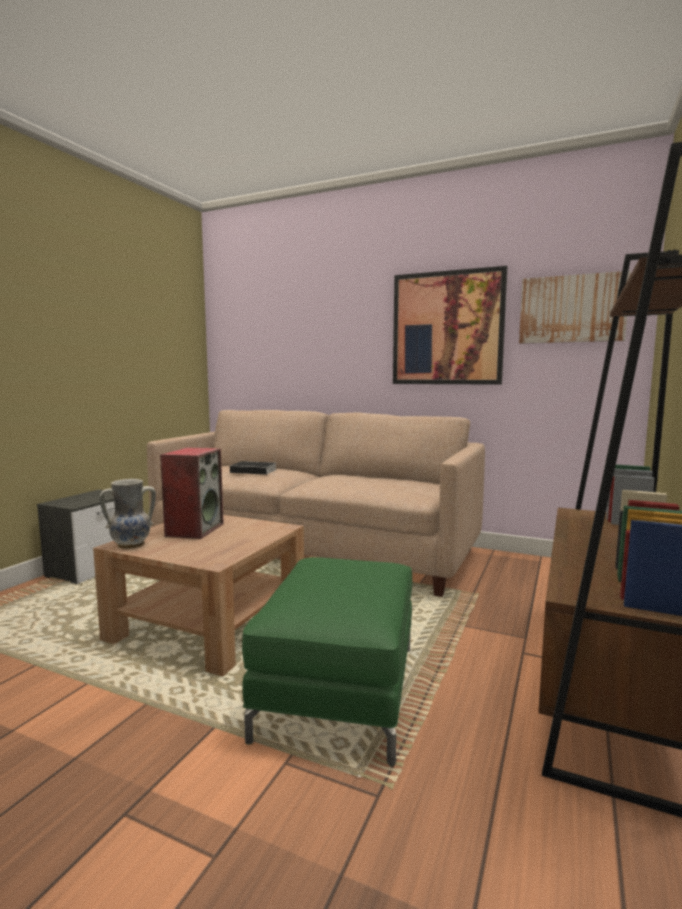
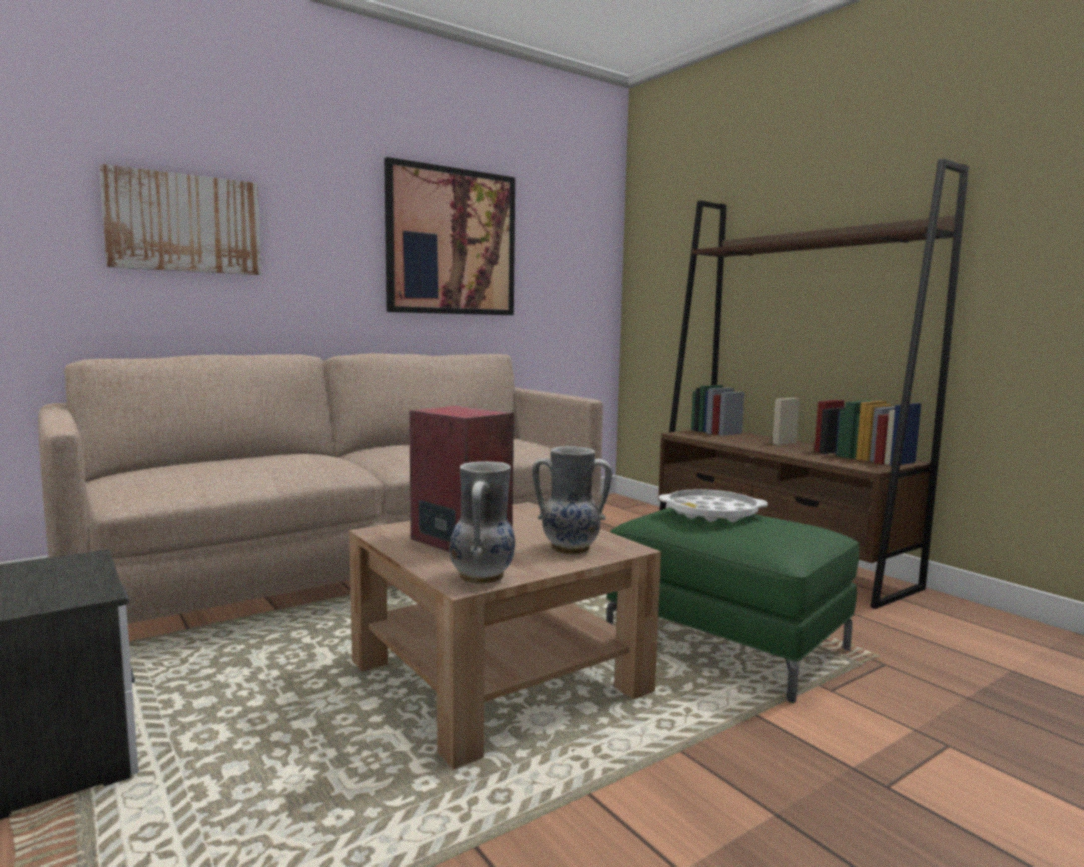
camera: 60 degrees left, 0 degrees up
book [230,461,276,475] -> none
picture [519,271,631,344] -> picture moved to [99,164,261,275]
none -> vase [532,446,612,555]
none -> white tray [659,489,768,522]

